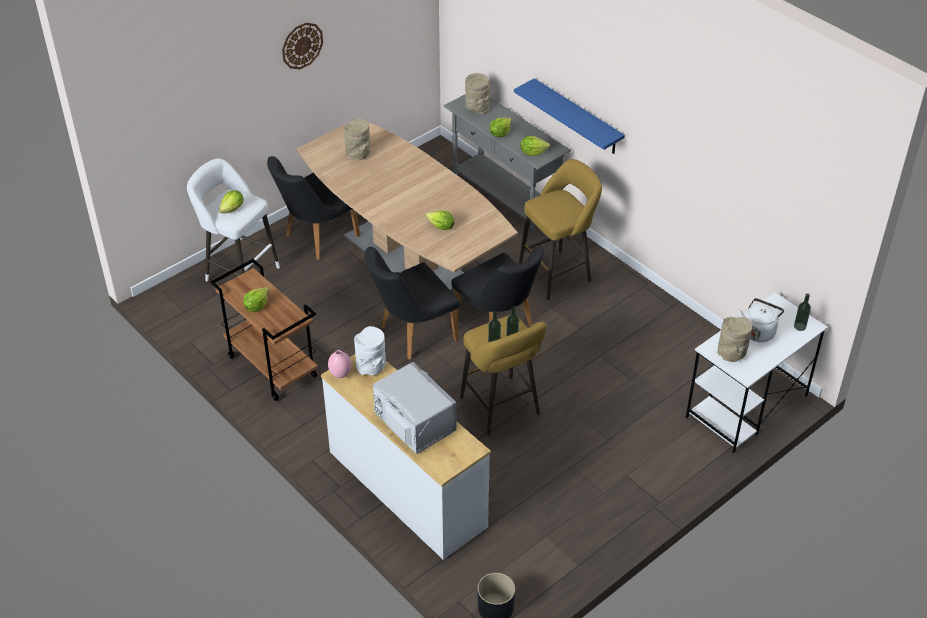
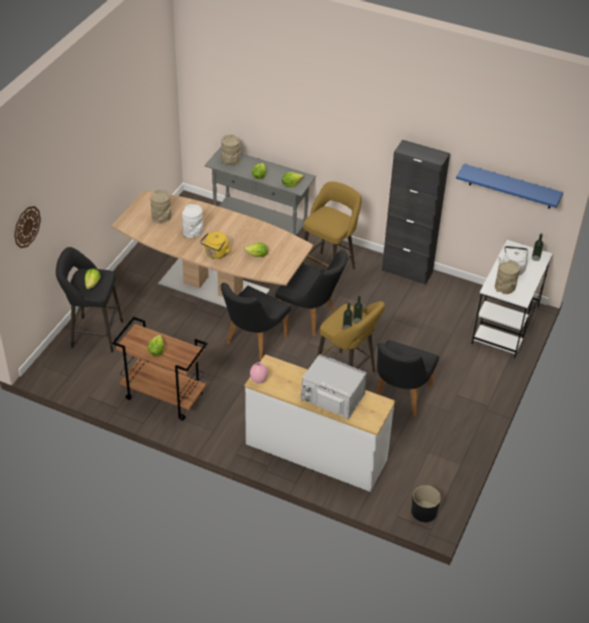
camera: 25 degrees left, 0 degrees up
white stool [187,158,280,281] -> black stool [56,247,123,352]
black chair [267,156,360,260] -> black chair moved to [375,340,439,416]
wall clock [282,23,323,69] -> wall clock moved to [14,206,41,248]
white vase [354,326,386,376] -> white vase moved to [182,204,203,238]
blue shelf [514,78,625,154] -> blue shelf moved to [456,164,563,209]
none -> yellow kettle [200,232,232,259]
none -> black cabinet [382,140,450,285]

